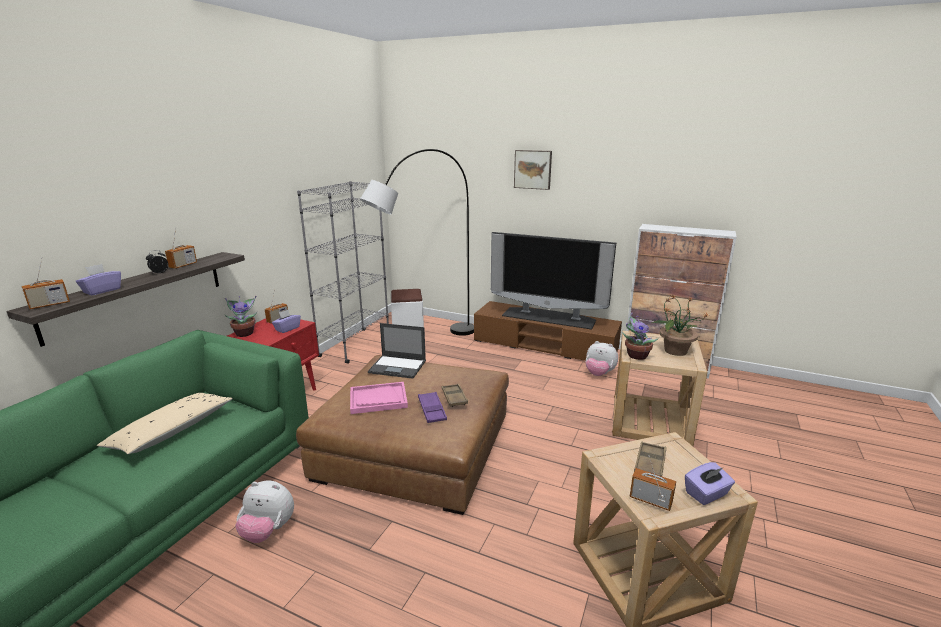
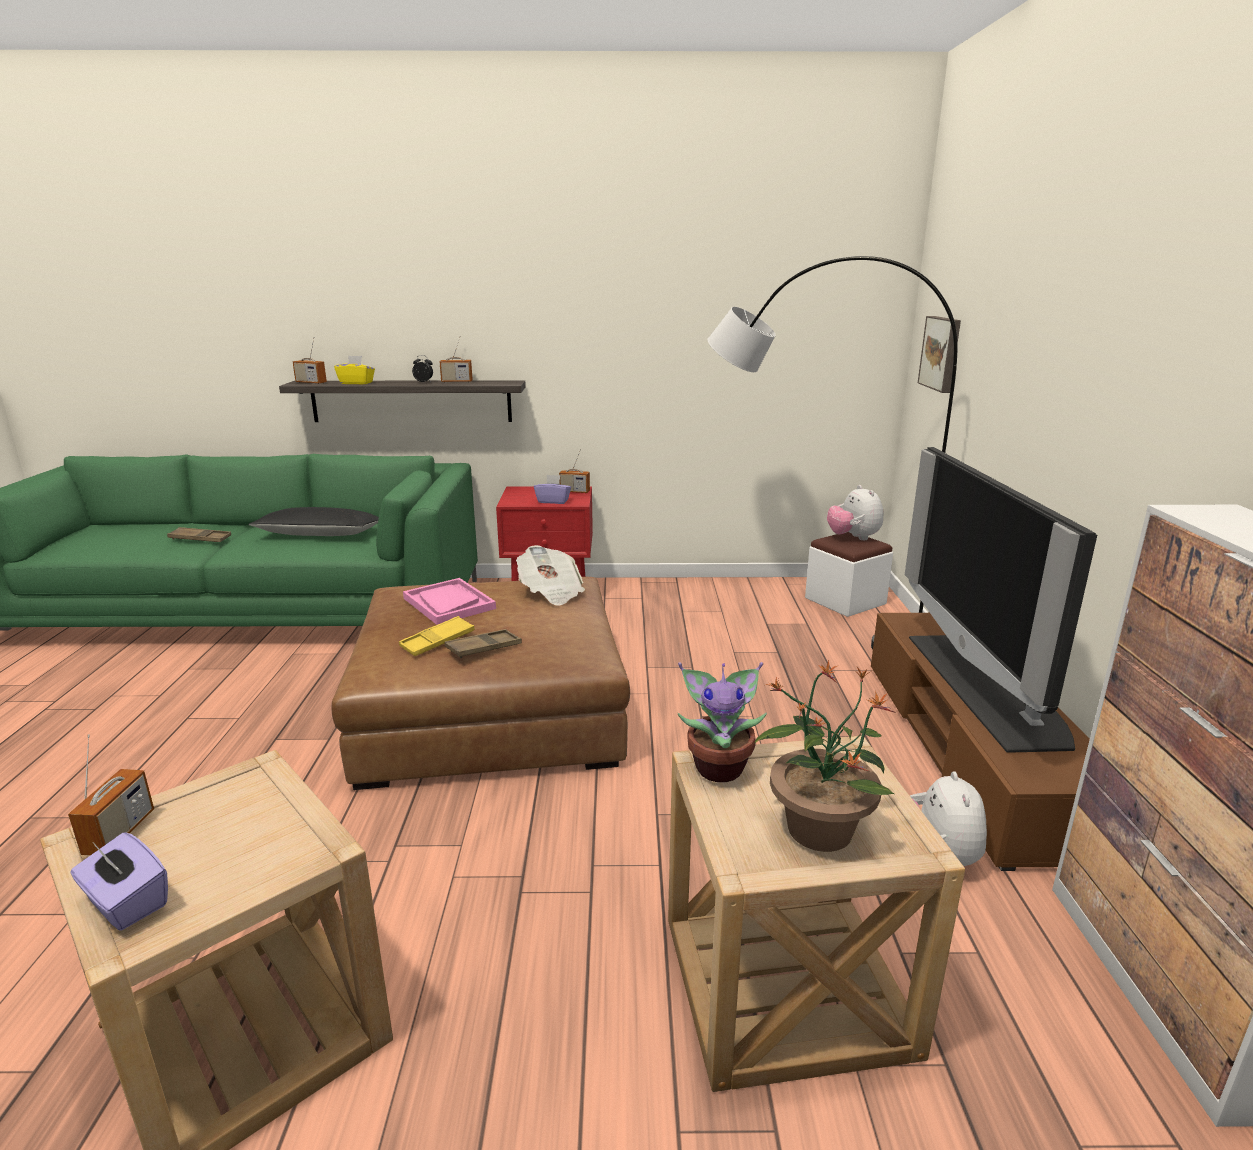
camera: 65 degrees right, 0 degrees up
purple tissue box [76,264,121,296] -> yellow tissue box [334,356,375,384]
beige pillow [97,393,233,454] -> black pillow [248,507,379,536]
potted plant [225,296,257,337] -> none
plush toy [235,480,294,543] -> plush toy moved to [827,485,884,540]
grey bookcase [297,181,389,364] -> none
laptop [368,323,426,379] -> newspaper [516,545,585,606]
purple tray [418,392,447,423] -> yellow tray [399,616,475,656]
picture [514,150,552,190] -> picture moved to [918,316,961,393]
brown tray [634,442,666,476] -> brown tray moved to [167,527,231,542]

